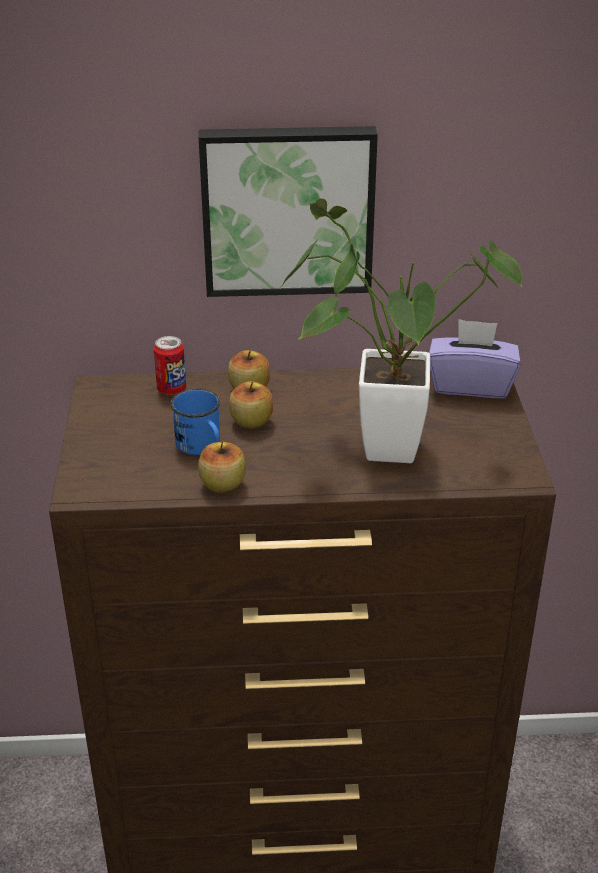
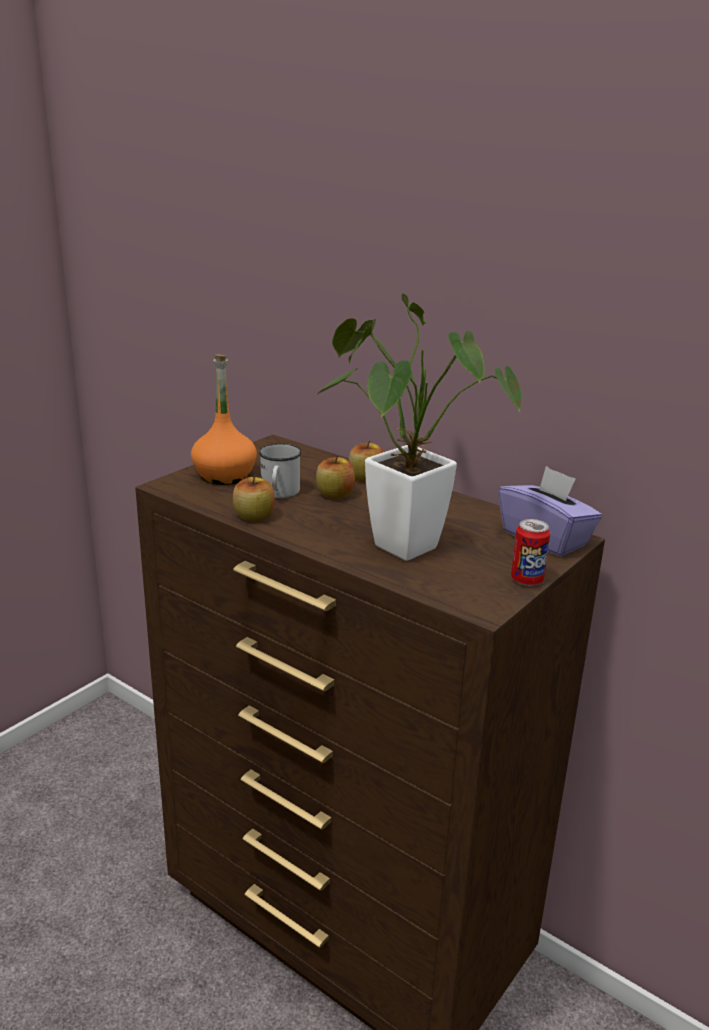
camera: 40 degrees right, 10 degrees down
can [154,336,186,395] -> can moved to [511,519,550,586]
blue mug [170,389,220,455] -> white mug [259,444,302,498]
picture [199,126,378,297] -> none
none -> orange bottle [191,355,257,485]

